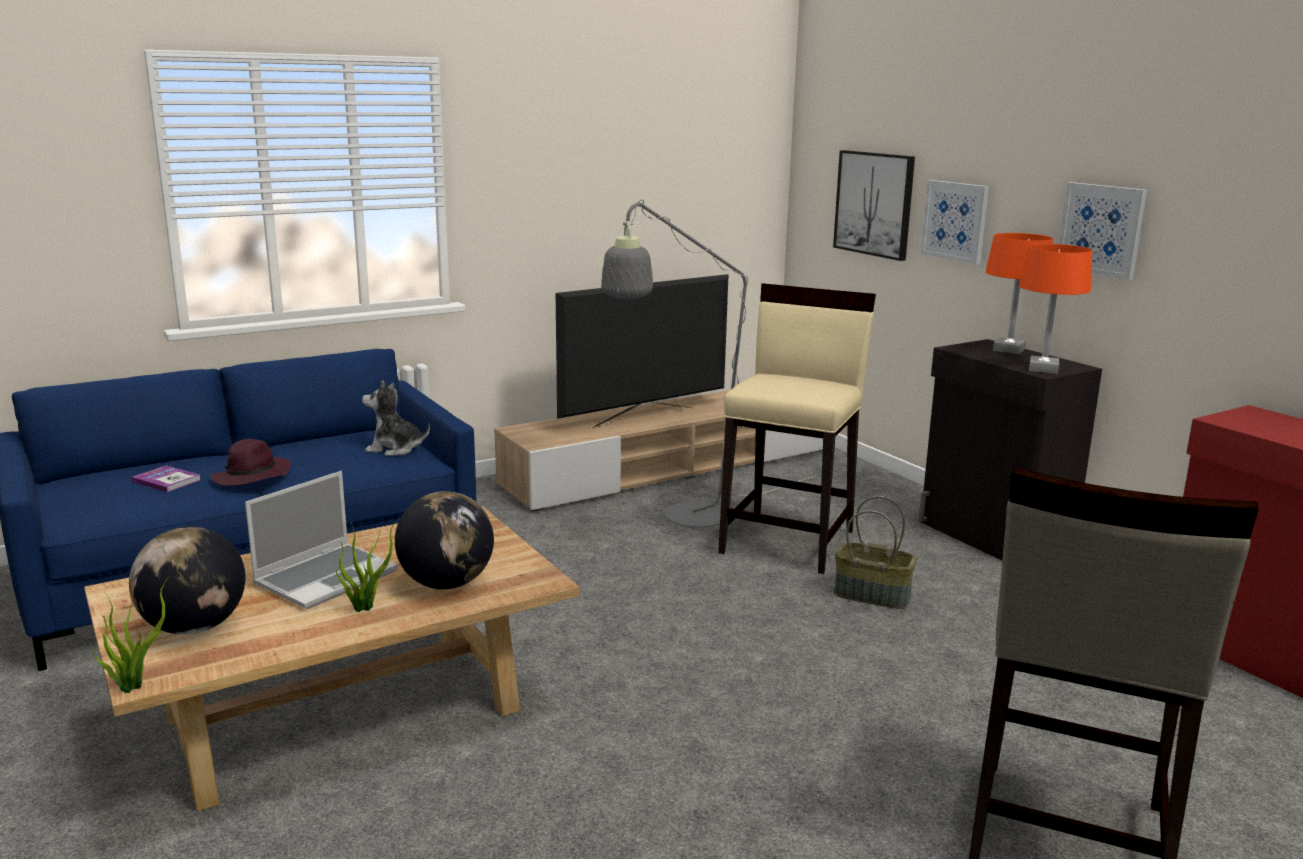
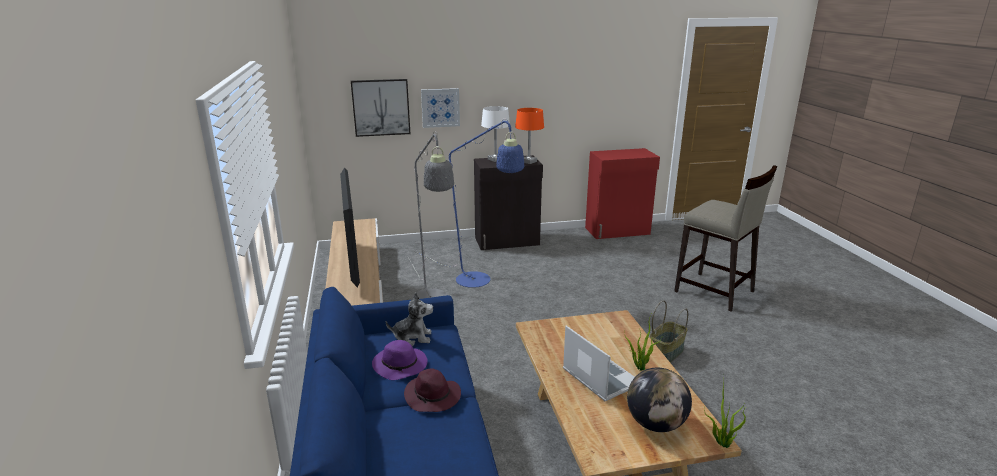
camera: 70 degrees left, 5 degrees up
book [131,466,200,492] -> none
plush toy [362,380,430,456] -> plush toy turned 120 degrees counterclockwise [386,292,433,346]
globe [395,491,494,589] -> none
beige stool [718,283,876,574] -> blue floor lamp [414,119,524,288]
basket [834,496,917,609] -> basket moved to [650,300,688,363]
orange table lamp [986,233,1053,354] -> white table lamp [481,106,510,162]
picture [1059,182,1147,280] -> none
none -> purple hat [372,340,428,380]

